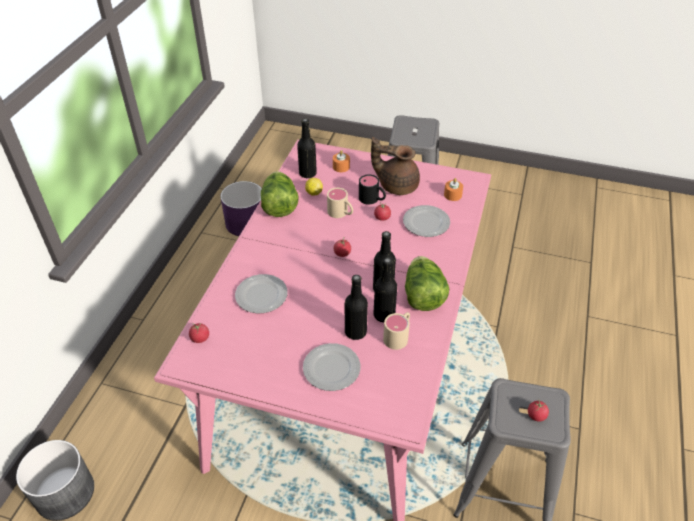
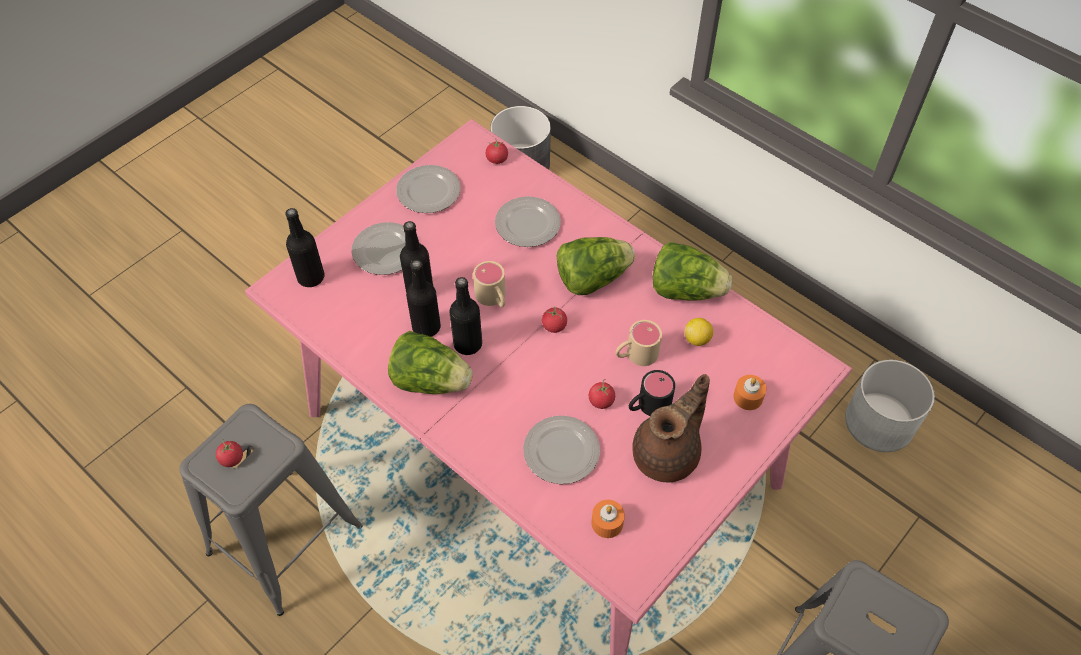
camera: 115 degrees right, 10 degrees up
purple planter [220,181,262,236] -> white planter [845,360,935,452]
black bottle [297,118,317,178] -> black bottle moved to [285,208,325,287]
beige mug [383,312,410,350] -> beige mug moved to [473,261,505,307]
none -> plate [396,165,461,213]
none -> lettuce [557,237,635,295]

